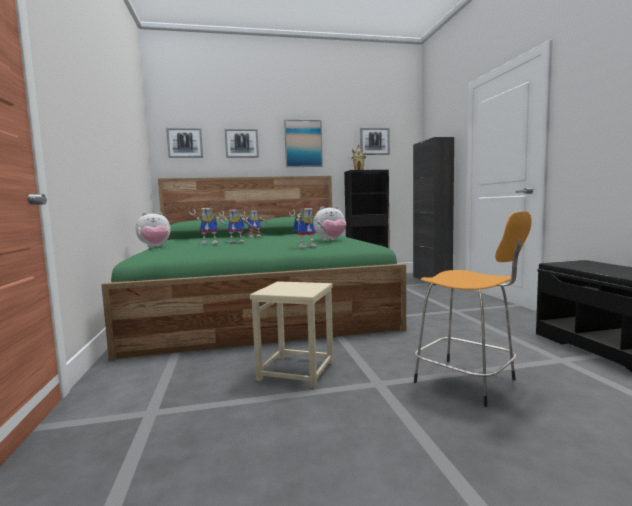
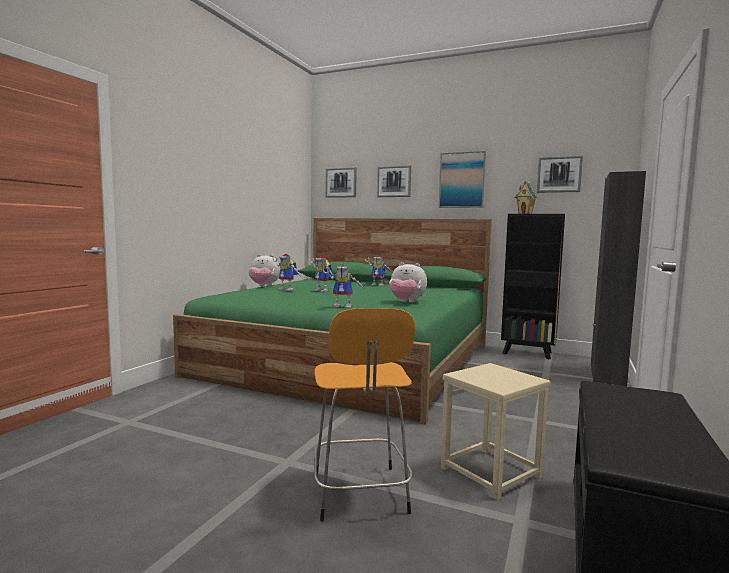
camera: 35 degrees right, 0 degrees up
beige stool [250,281,333,388] -> beige stool moved to [441,363,551,500]

